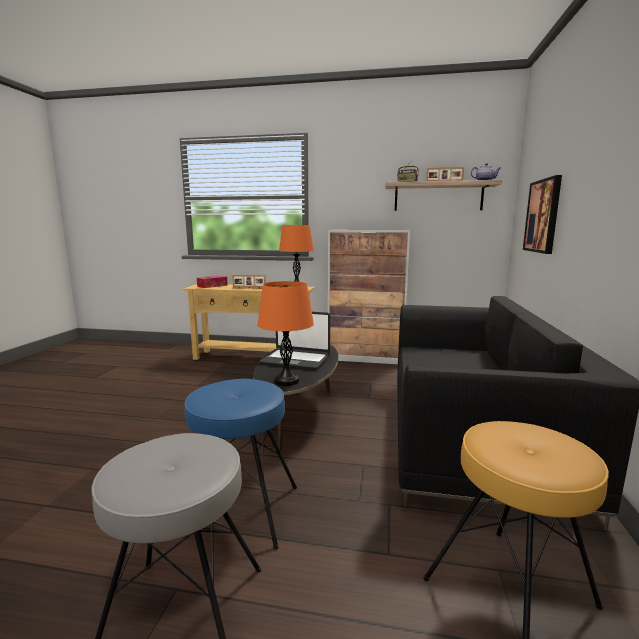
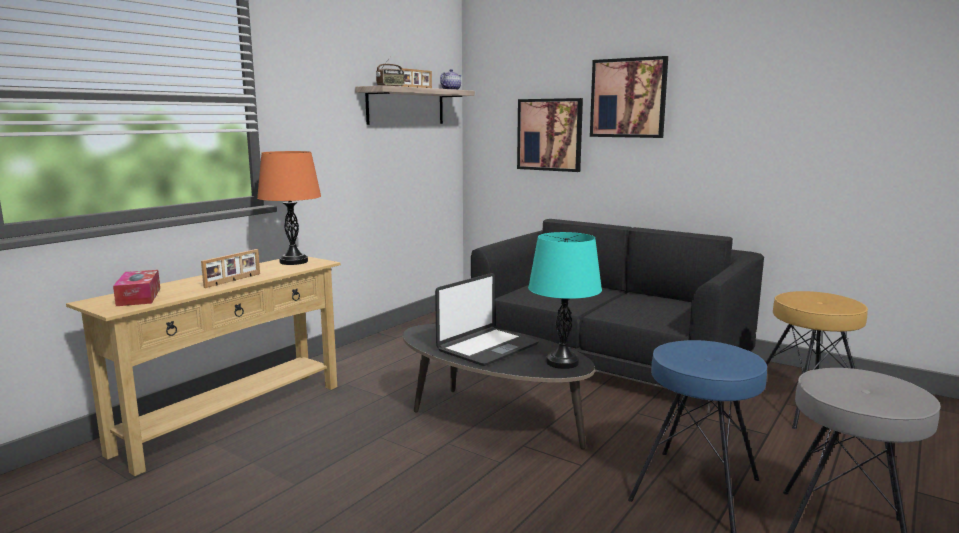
camera: 65 degrees left, 0 degrees up
orange table lamp [257,281,314,386] -> turquoise table lamp [528,232,602,369]
cabinet [328,230,410,364] -> none
none -> picture [590,56,668,138]

